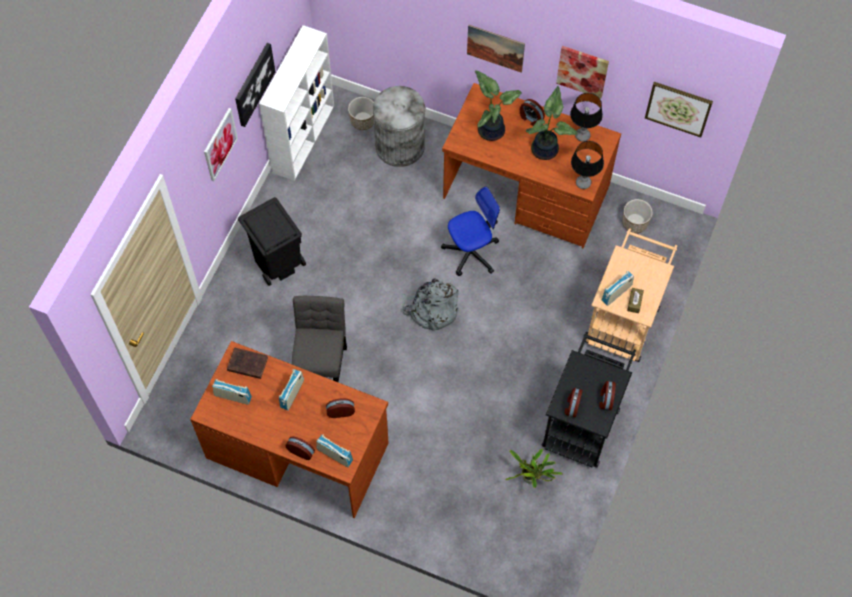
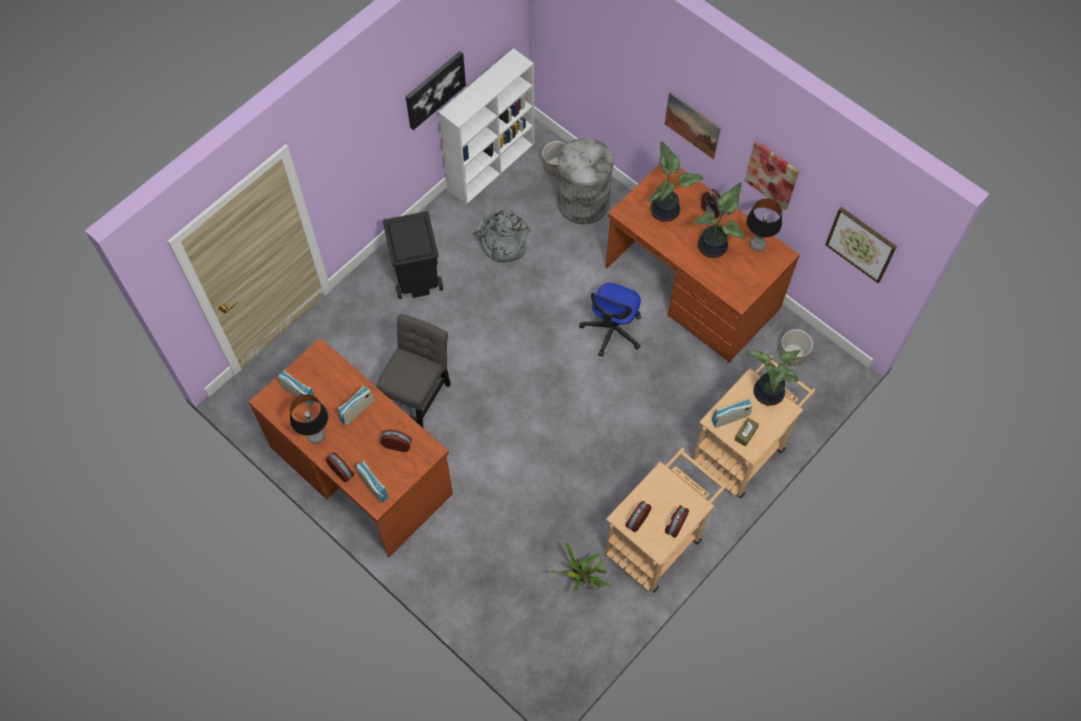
camera: 20 degrees right, 0 degrees up
picture [204,108,238,181] -> none
brown book [227,347,268,379] -> none
grey backpack [402,278,458,332] -> grey backpack moved to [474,211,530,263]
office chair [441,187,500,276] -> office chair turned 120 degrees clockwise [579,283,641,357]
black cart [542,332,636,468] -> beige cart [605,447,728,593]
table lamp [571,141,604,189] -> table lamp moved to [290,395,328,444]
none -> potted plant [744,350,801,406]

